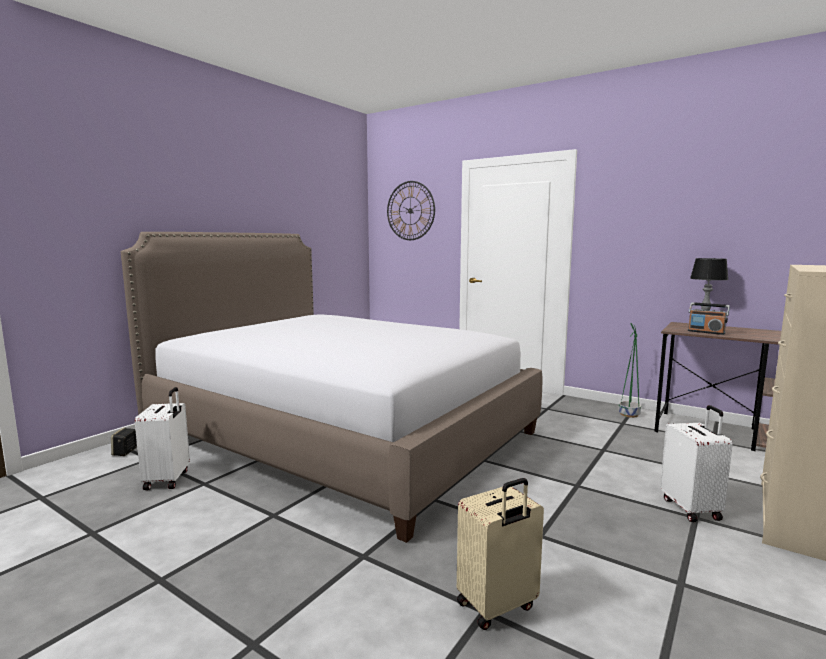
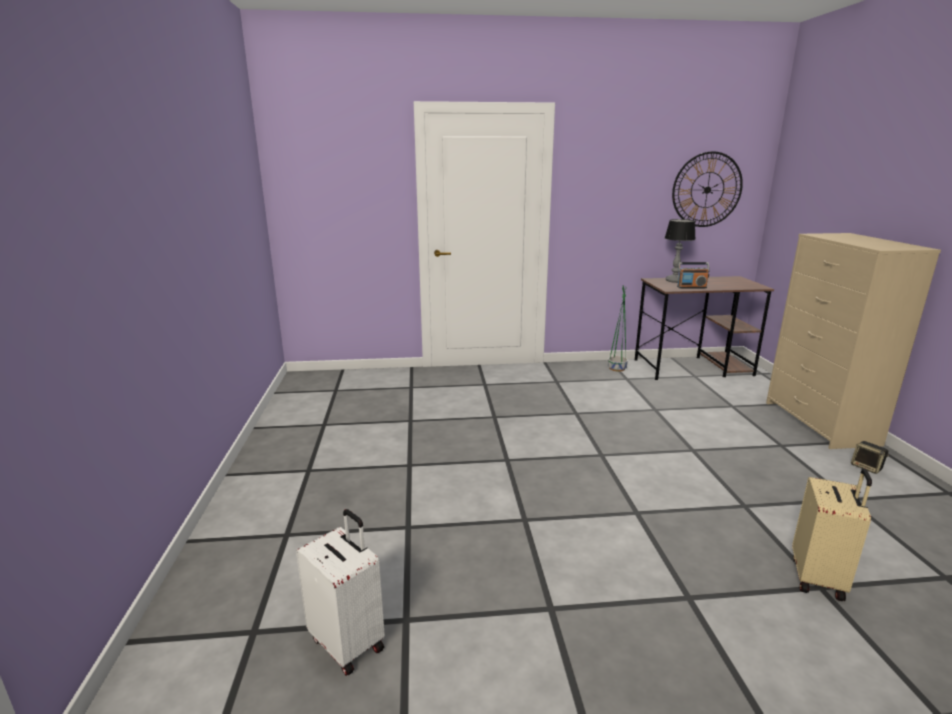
camera: 40 degrees left, 10 degrees up
speaker [111,428,137,456] -> speaker moved to [851,441,889,474]
bed [121,232,542,543] -> none
wall clock [387,181,435,240] -> wall clock moved to [672,151,743,227]
white suitcase [660,405,733,522] -> none

